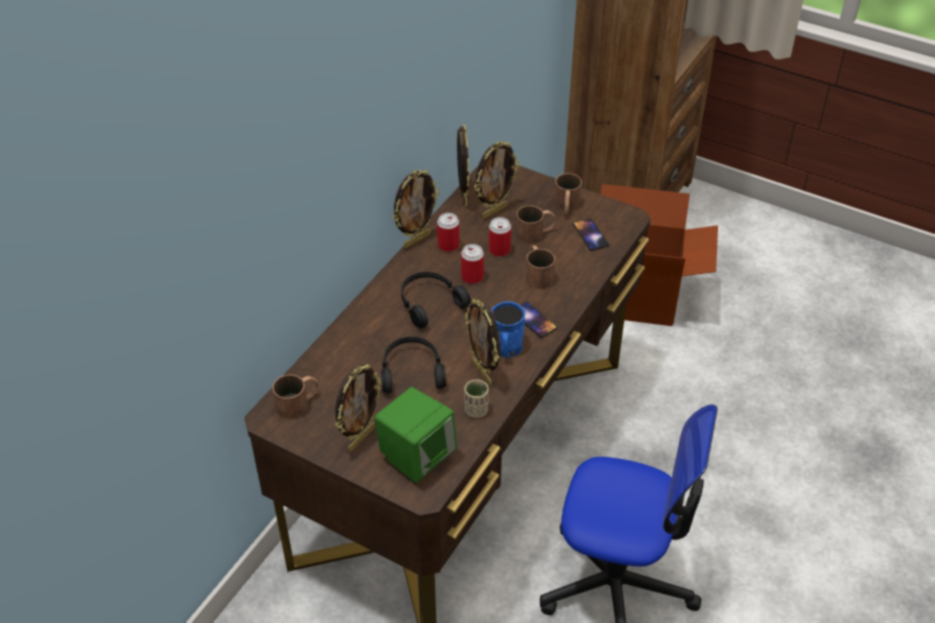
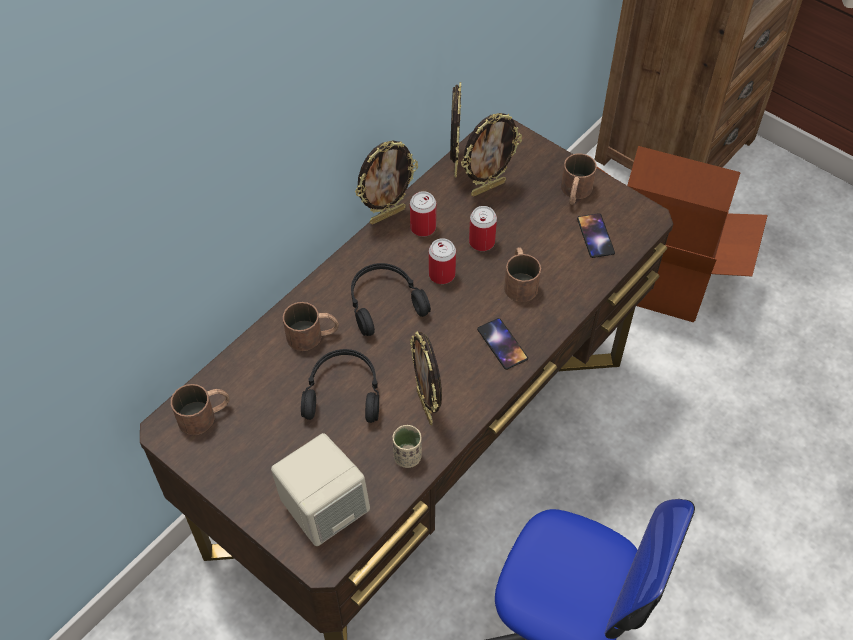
camera: 10 degrees right, 10 degrees up
picture frame [335,364,382,452] -> none
green speaker [375,387,457,483] -> beige speaker [271,433,370,546]
blue mug [491,302,525,358] -> none
brown mug [516,205,556,244] -> brown mug moved to [283,302,339,351]

